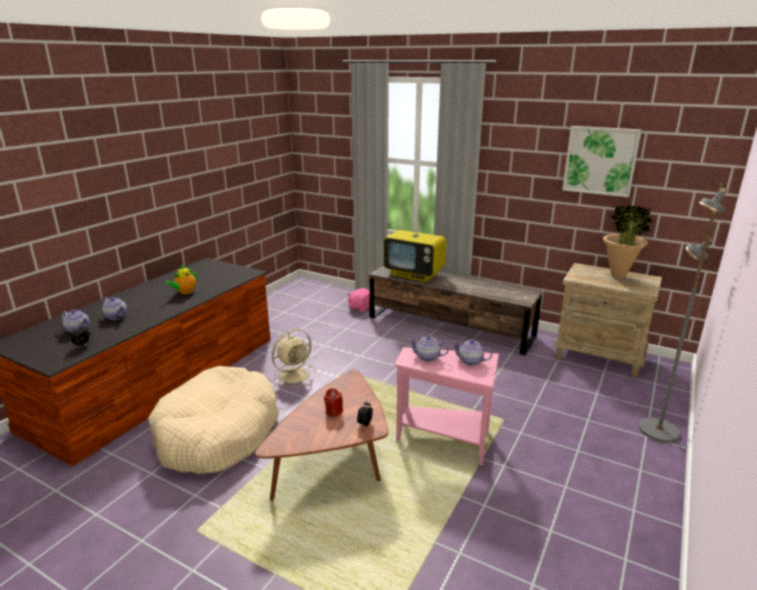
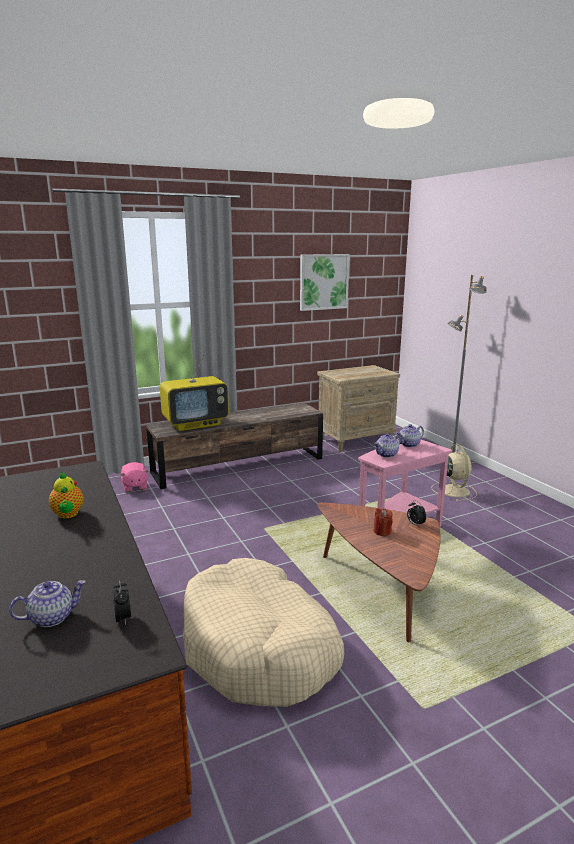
camera: 55 degrees left, 5 degrees down
teapot [102,297,127,320] -> none
beige fan [269,329,317,387] -> beige fan moved to [432,444,477,501]
potted plant [603,204,653,279] -> none

